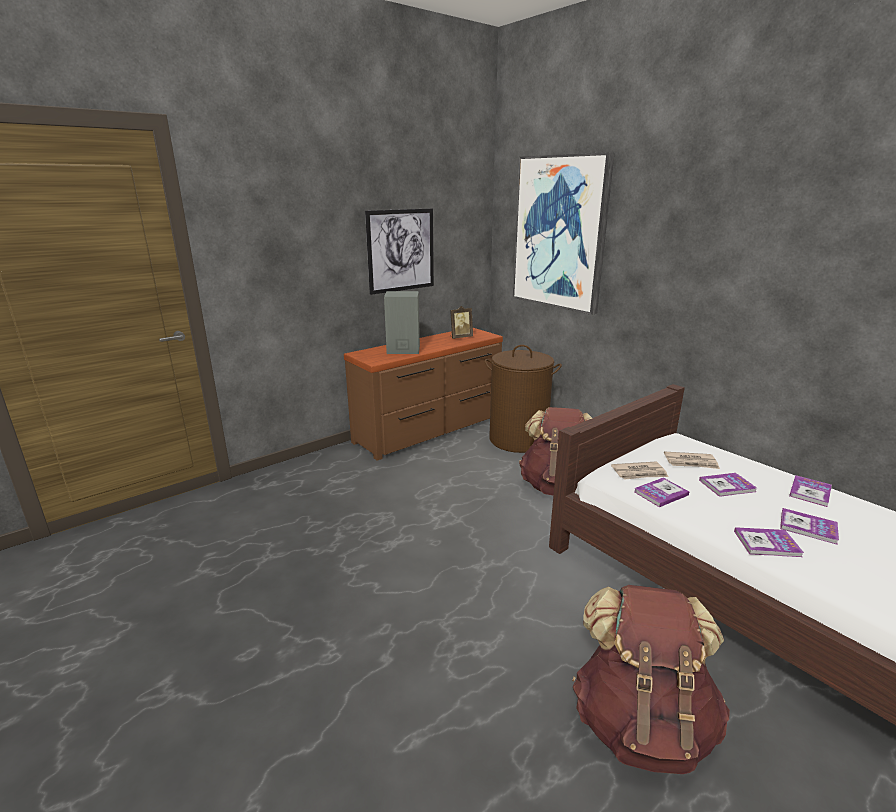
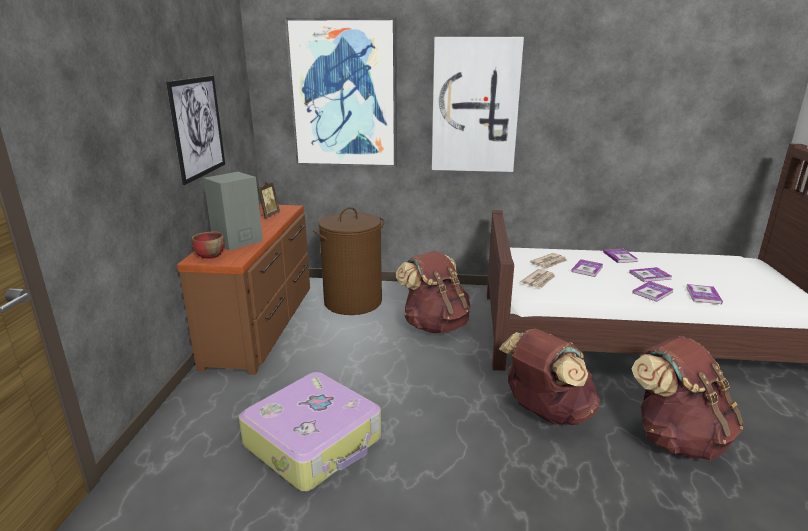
camera: 45 degrees left, 0 degrees up
book [634,478,689,507] -> book moved to [686,284,723,304]
none -> red bowl [192,231,225,259]
none -> suitcase [239,372,381,492]
none -> picture [432,37,524,172]
none -> brown backpack [499,329,600,425]

